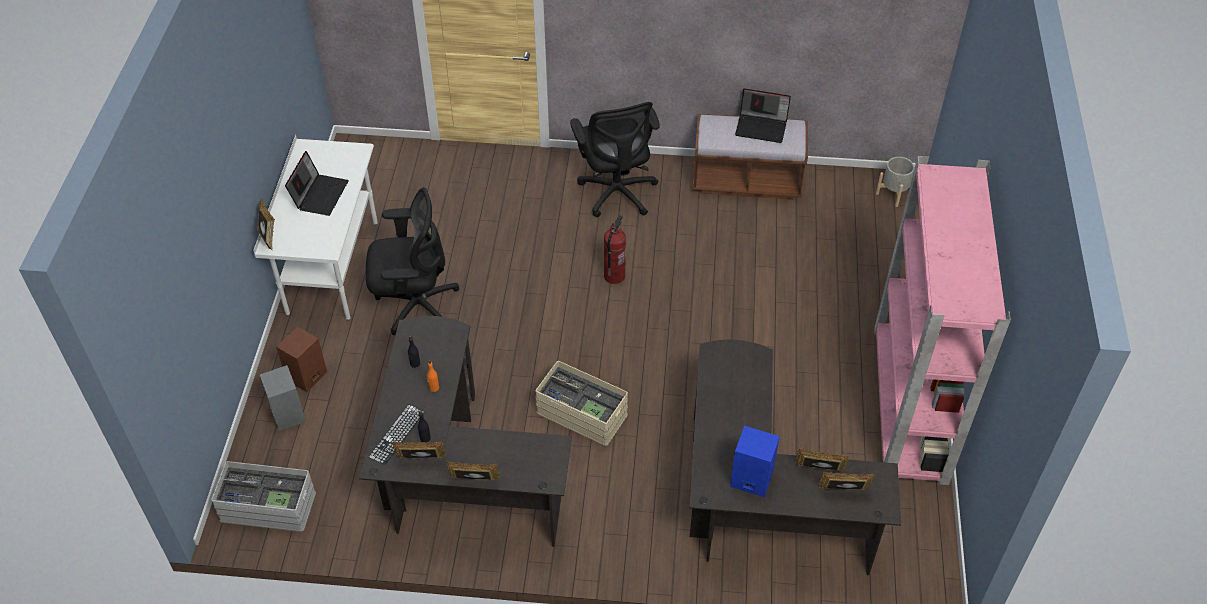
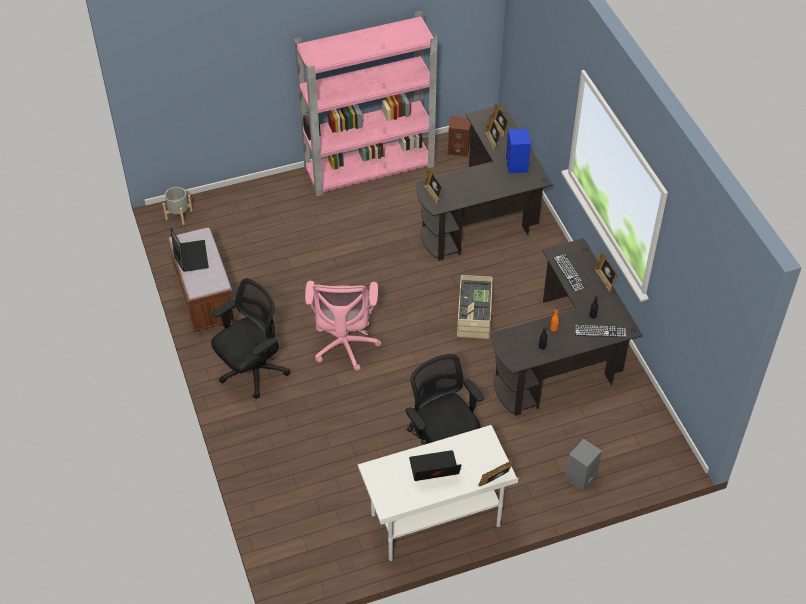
camera: 115 degrees left, 0 degrees up
grey storage box [211,461,316,532] -> none
brown speaker [276,326,327,392] -> brown speaker moved to [448,116,471,157]
picture frame [392,441,446,458] -> picture frame moved to [423,168,443,204]
fire extinguisher [604,215,626,284] -> pink office chair [305,281,382,371]
none -> keyboard [553,254,587,292]

